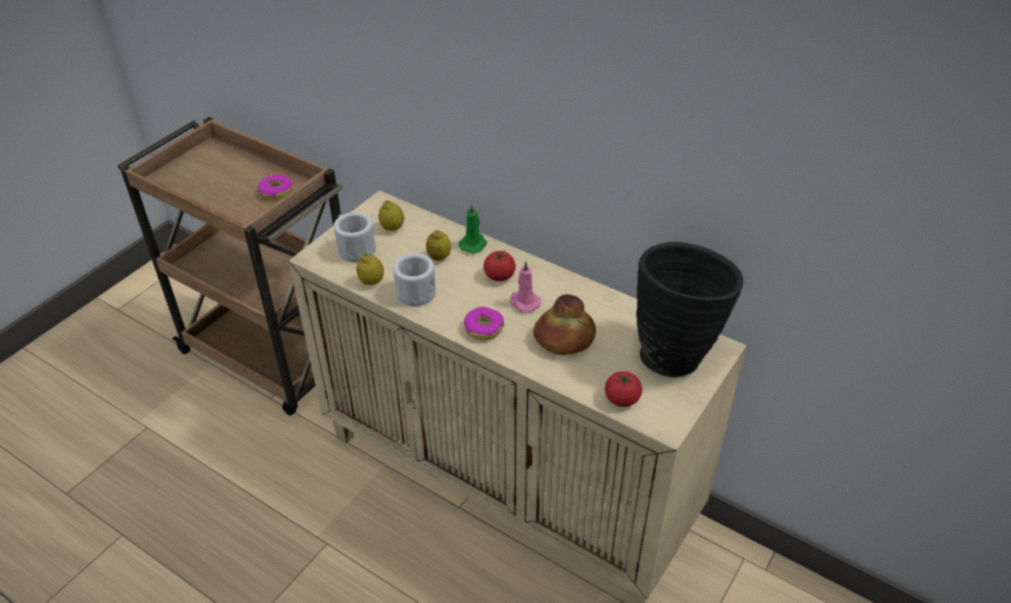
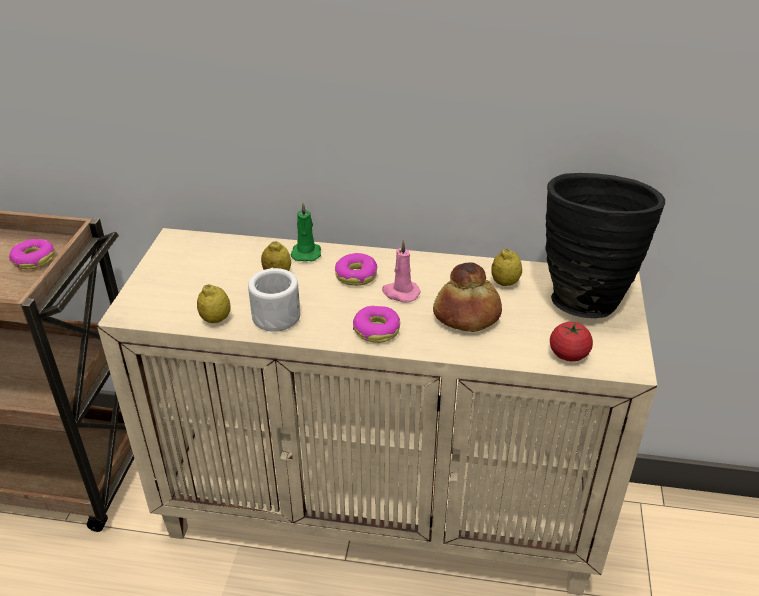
camera: 25 degrees left, 5 degrees down
white mug [334,212,376,262] -> none
lemon [379,200,404,231] -> lemon moved to [491,249,522,286]
tomato [483,251,516,281] -> donut [335,253,378,286]

